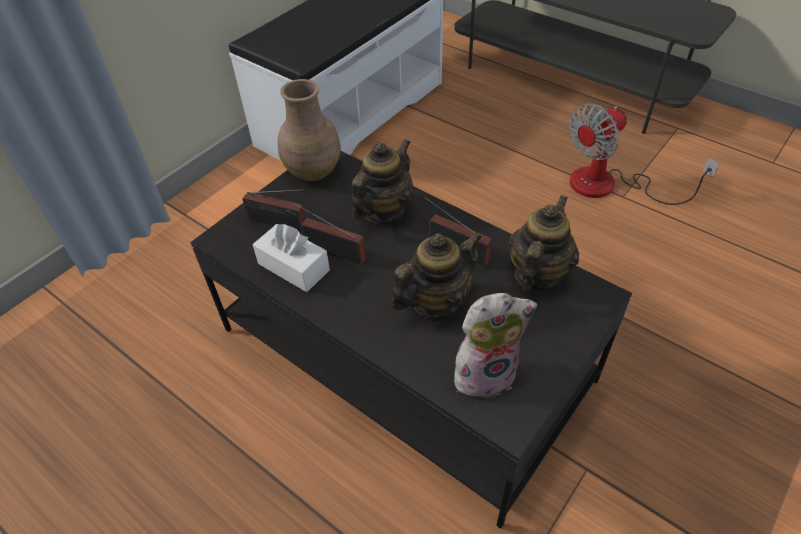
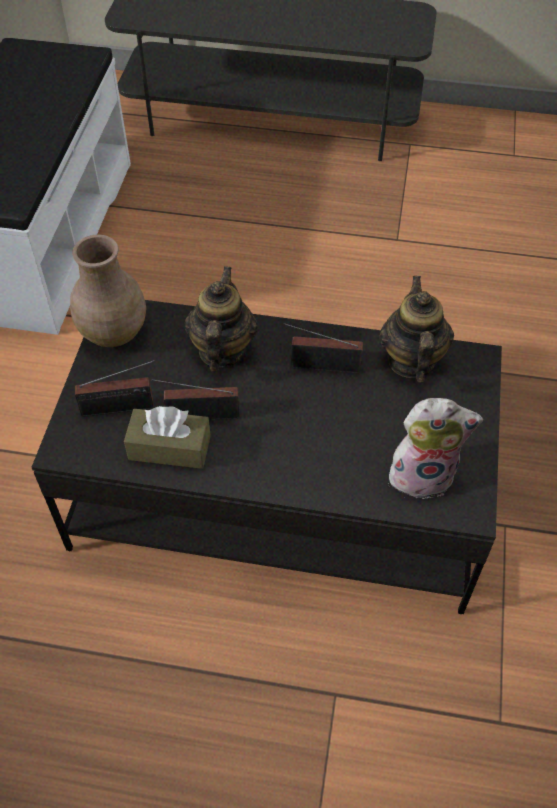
camera: 30 degrees left, 5 degrees up
white tissue box [253,224,330,292] -> brown tissue box [124,406,211,469]
teapot [391,232,483,319] -> none
plush toy [454,293,537,398] -> plush toy turned 45 degrees clockwise [386,398,483,499]
fan [569,103,720,205] -> none

